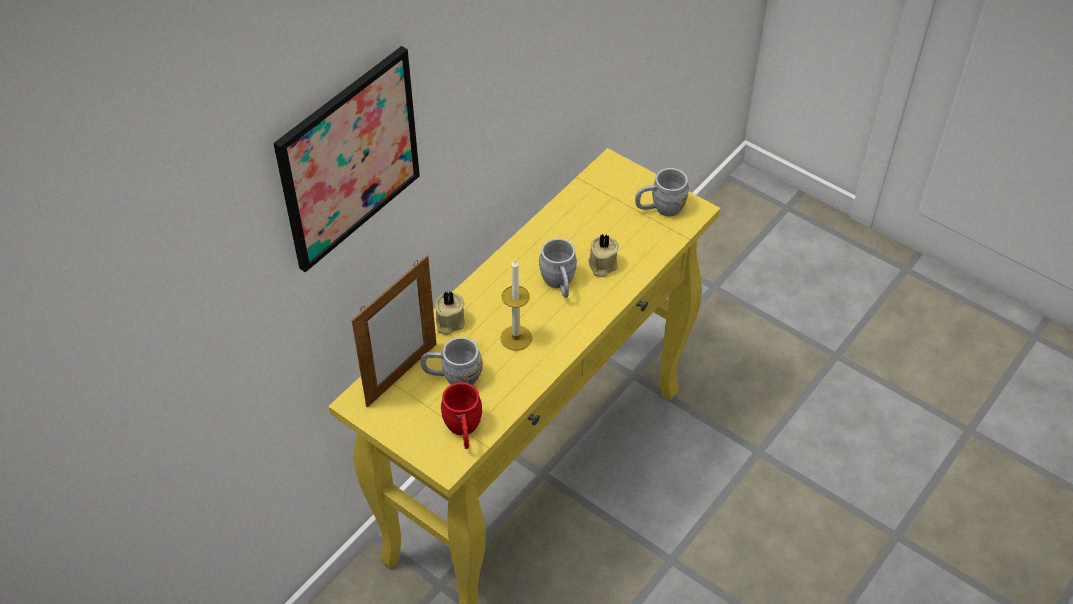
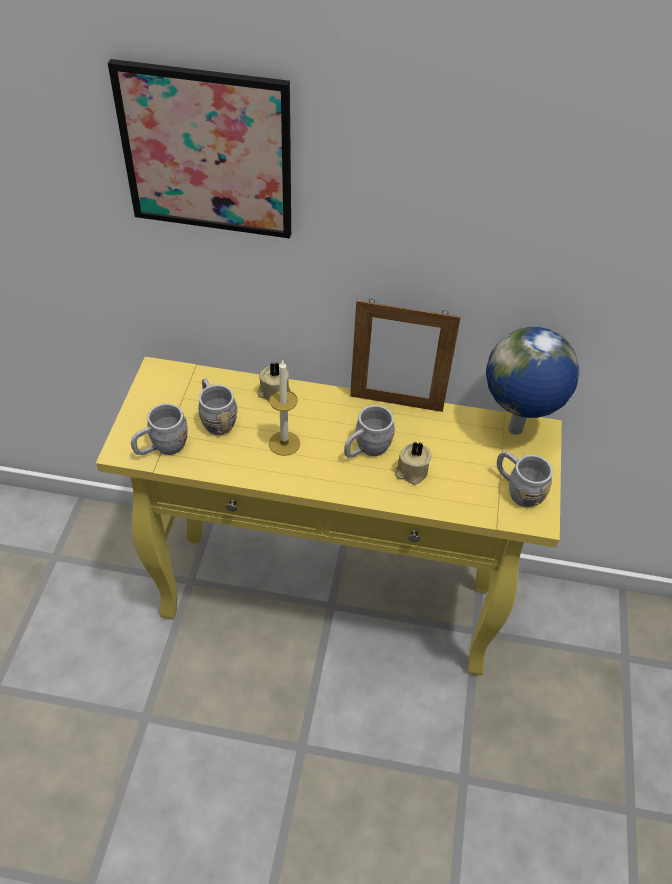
camera: 60 degrees right, 0 degrees up
picture frame [352,255,436,408] -> picture frame moved to [350,299,461,412]
red mug [440,382,482,449] -> grey mug [131,403,188,455]
none -> globe [486,327,579,435]

